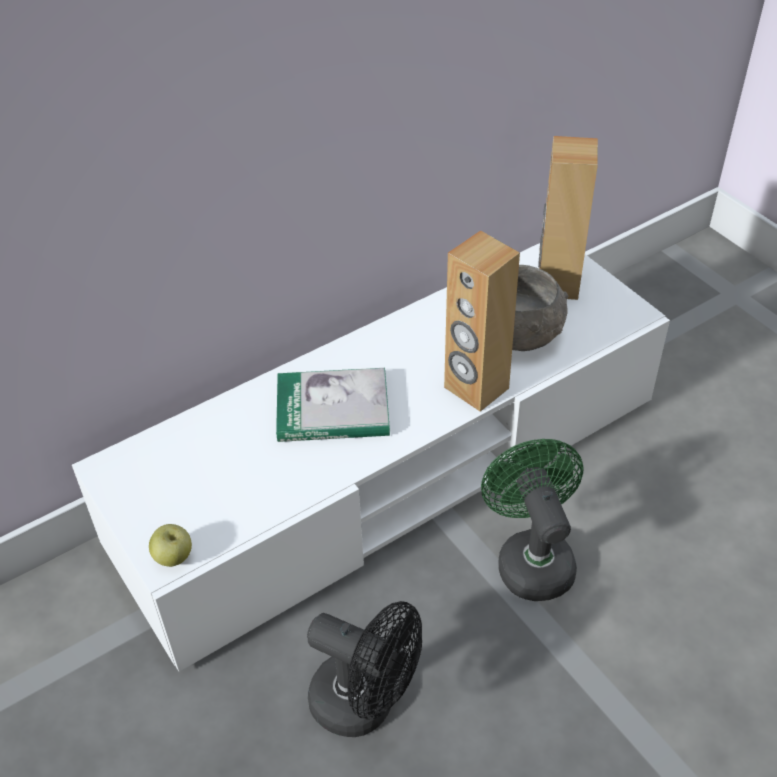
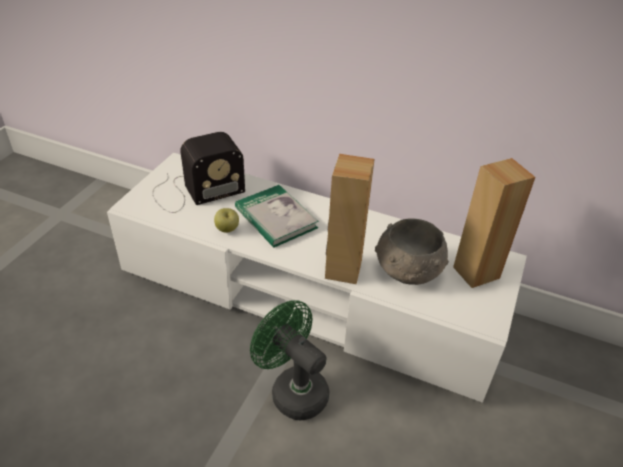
camera: 55 degrees right, 5 degrees down
apple [149,524,192,567] -> apple moved to [214,208,239,233]
black fan [307,601,422,737] -> none
green fan [481,439,584,601] -> green fan turned 90 degrees counterclockwise [250,300,329,420]
none -> radio [152,132,245,213]

